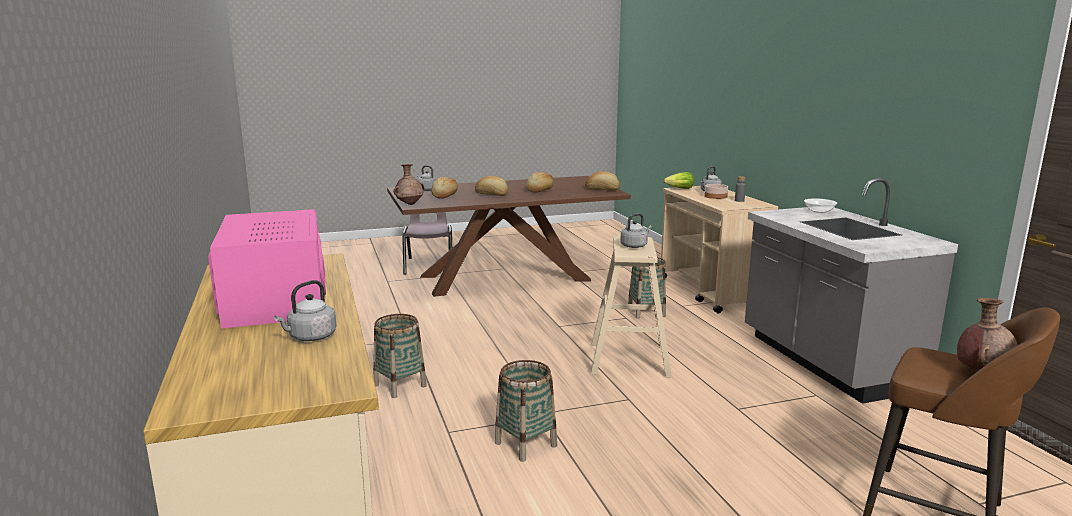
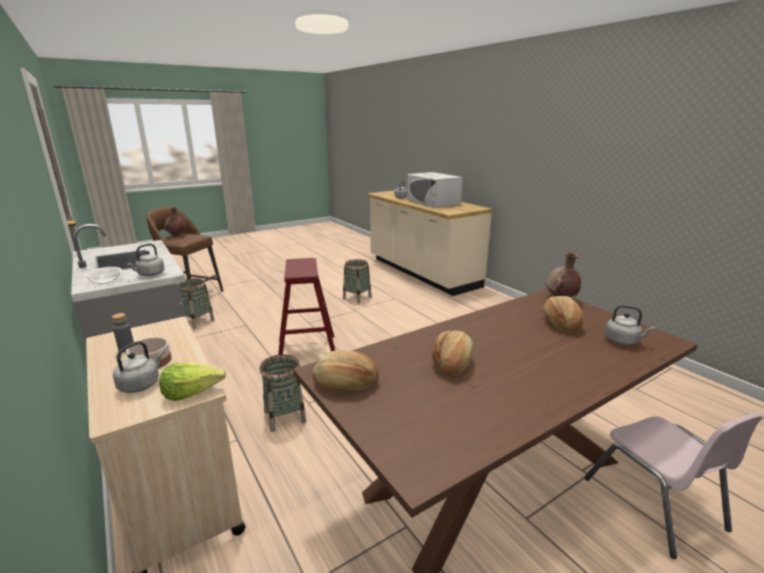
camera: 165 degrees right, 5 degrees up
pink microwave [208,209,326,329] -> white microwave [407,172,462,208]
basket [373,314,427,398] -> basket moved to [180,278,214,329]
bread [475,176,508,196] -> none
beige stool [591,236,672,377] -> red stool [278,258,335,355]
grey kettle [620,213,652,248] -> grey kettle moved to [127,244,165,276]

